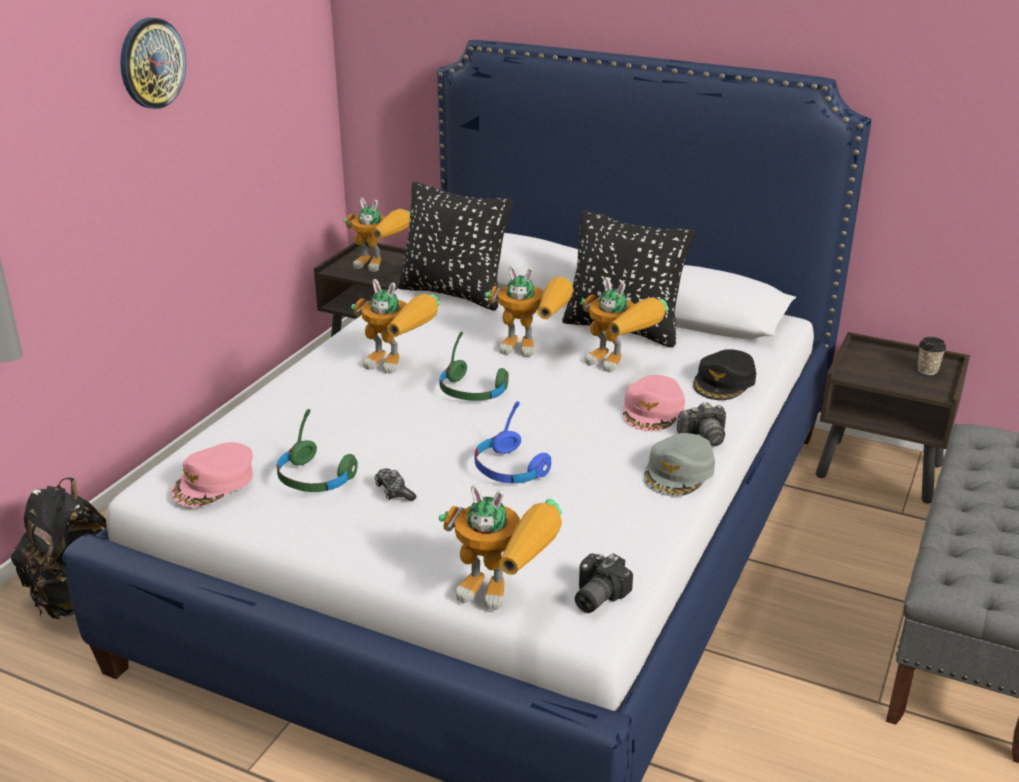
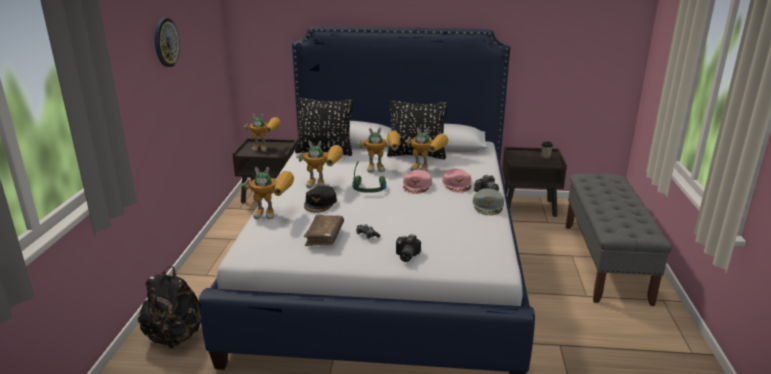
camera: 20 degrees left, 5 degrees down
pink cap [171,442,253,507] -> pink cap moved to [403,170,432,194]
green headphones [277,409,358,492] -> brown book [304,215,344,246]
toy robot [439,484,562,610] -> toy robot moved to [242,167,294,220]
blue headphones [474,401,551,483] -> none
camera [575,553,633,613] -> camera moved to [396,234,421,262]
black cap [693,349,756,400] -> black cap moved to [304,186,337,213]

